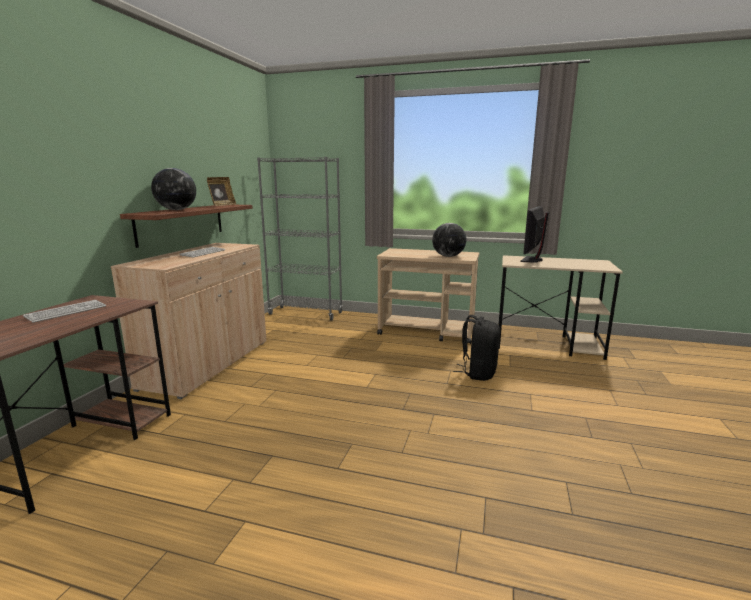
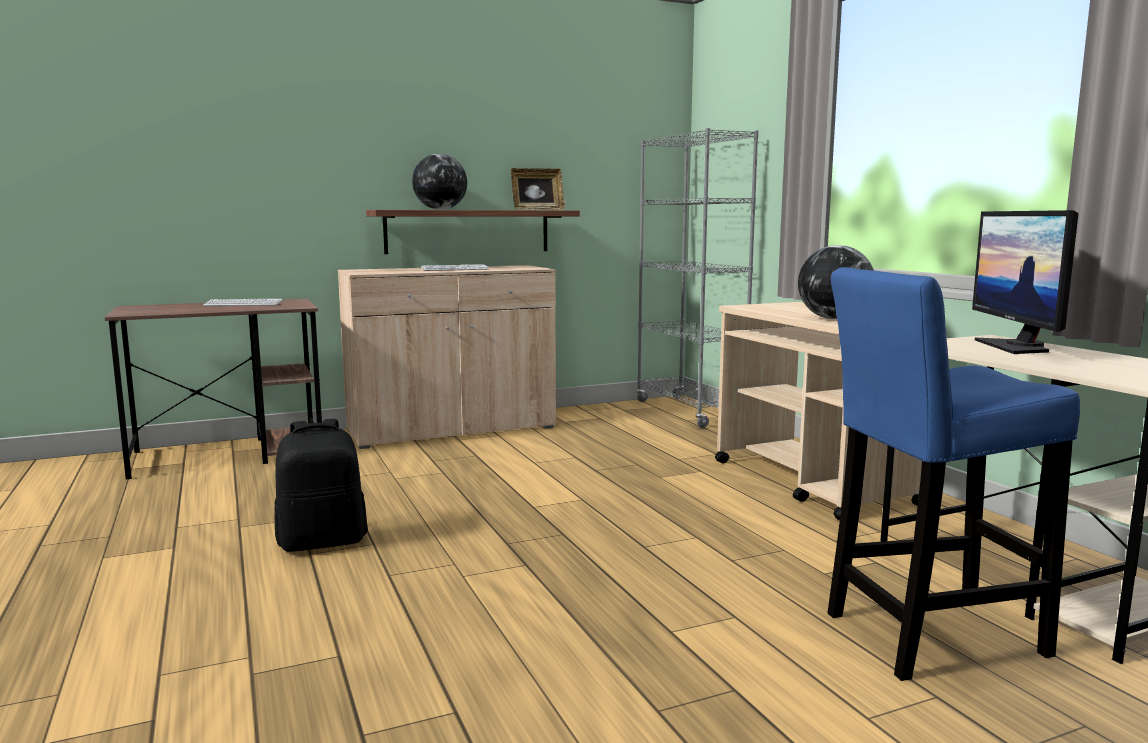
camera: 50 degrees right, 5 degrees down
black backpack [453,315,500,381] -> black backpack moved to [274,419,368,552]
monitor [520,206,549,263] -> monitor turned 75 degrees counterclockwise [972,210,1079,354]
none -> blue stool [828,267,1080,681]

